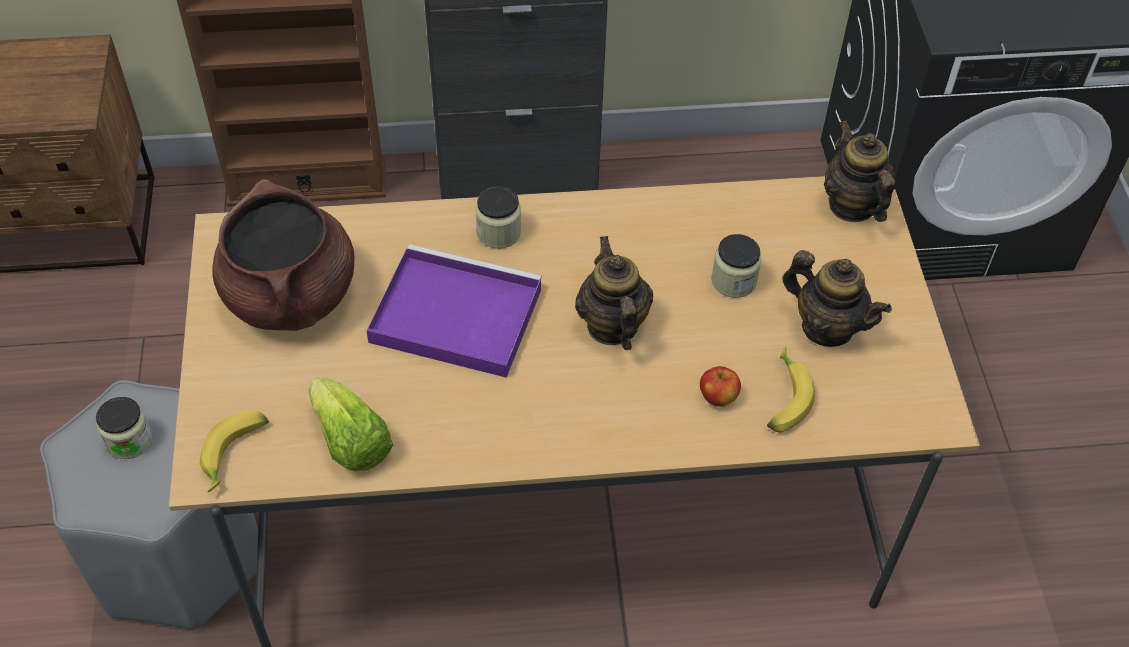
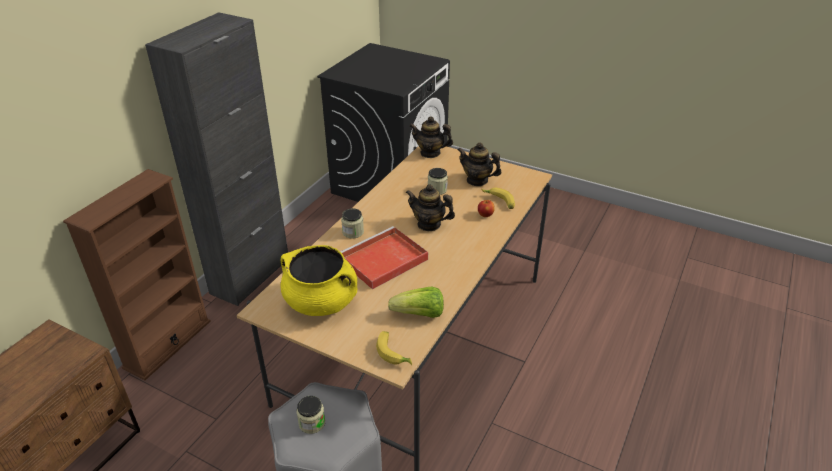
camera: 55 degrees left, 15 degrees down
brown cooking pot [212,179,355,331] -> yellow cooking pot [280,245,357,316]
purple tray [366,244,542,378] -> red tray [340,226,428,290]
teapot [782,250,892,347] -> teapot turned 135 degrees counterclockwise [458,142,501,186]

